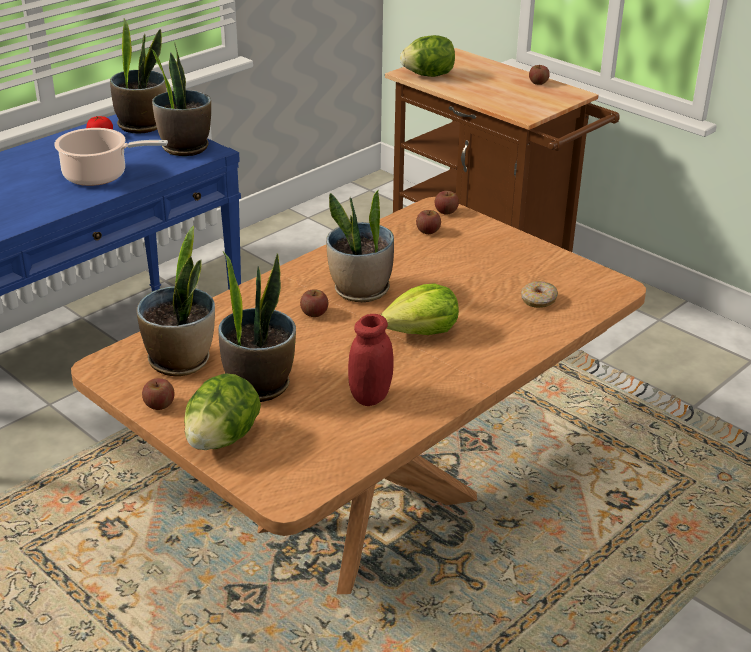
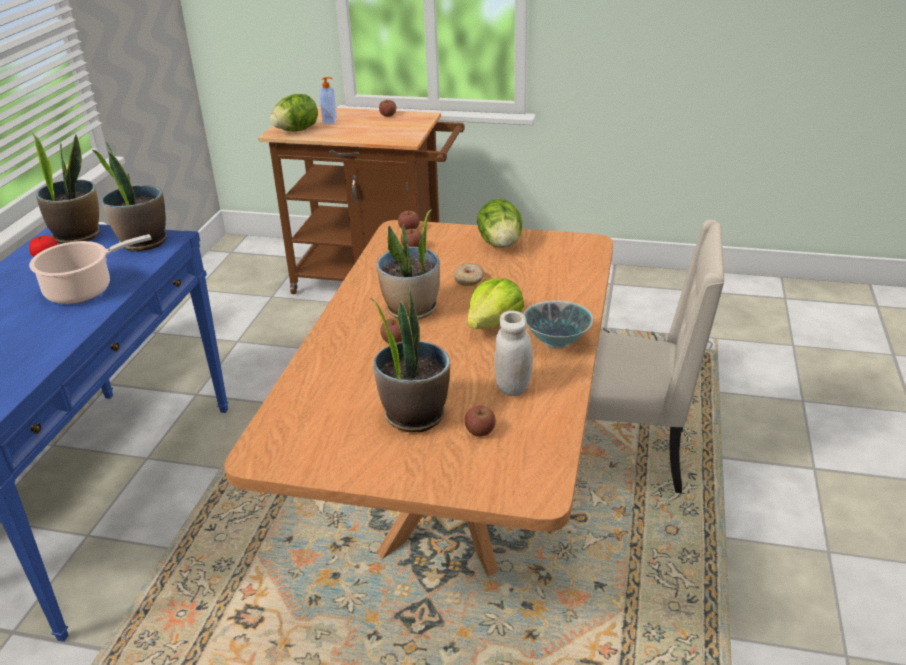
camera: 30 degrees left, 0 degrees up
potted plant [137,226,215,376] -> none
apple [142,378,175,410] -> apple moved to [465,406,496,436]
lettuce [184,373,261,450] -> lettuce moved to [477,199,522,248]
red jar [348,314,394,406] -> white jar [494,311,533,396]
donut [521,281,558,308] -> donut moved to [453,263,484,286]
none -> soap dispenser [319,77,337,124]
none -> bowl [523,300,593,349]
none -> beige chair [586,220,725,493]

